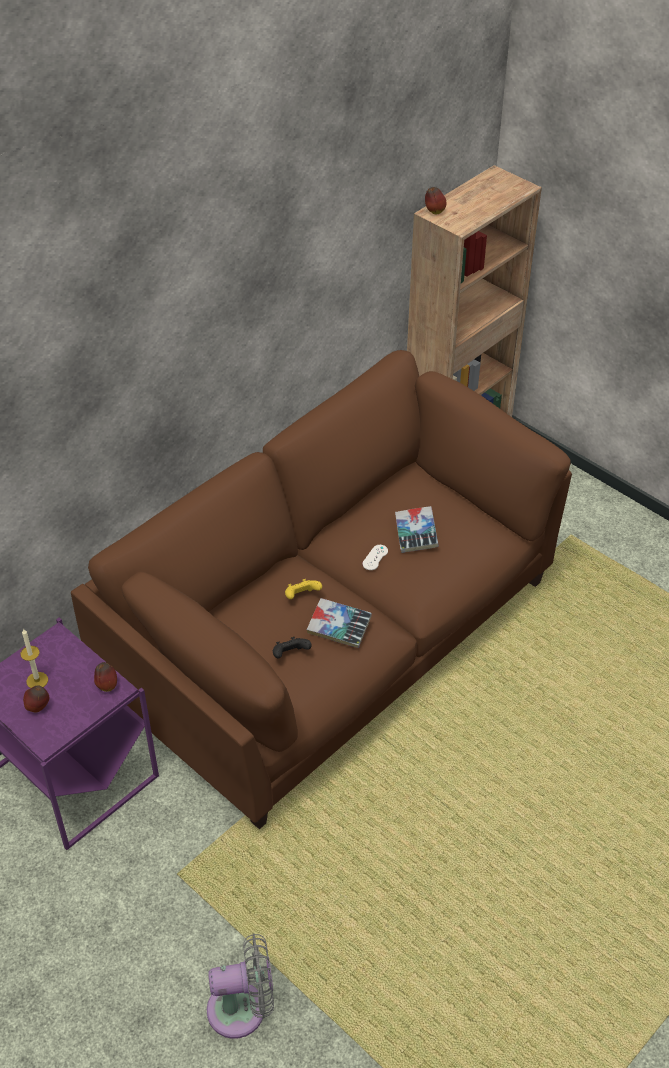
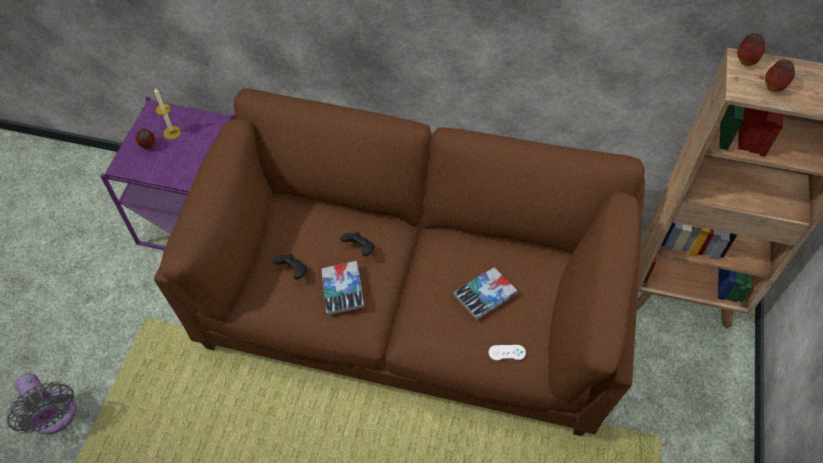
camera: 60 degrees right, 10 degrees up
apple [94,662,117,692] -> apple moved to [765,59,795,92]
yellow game controller [285,579,322,599] -> black game controller [340,232,374,256]
white game controller [362,545,388,570] -> white game controller moved to [489,345,526,361]

